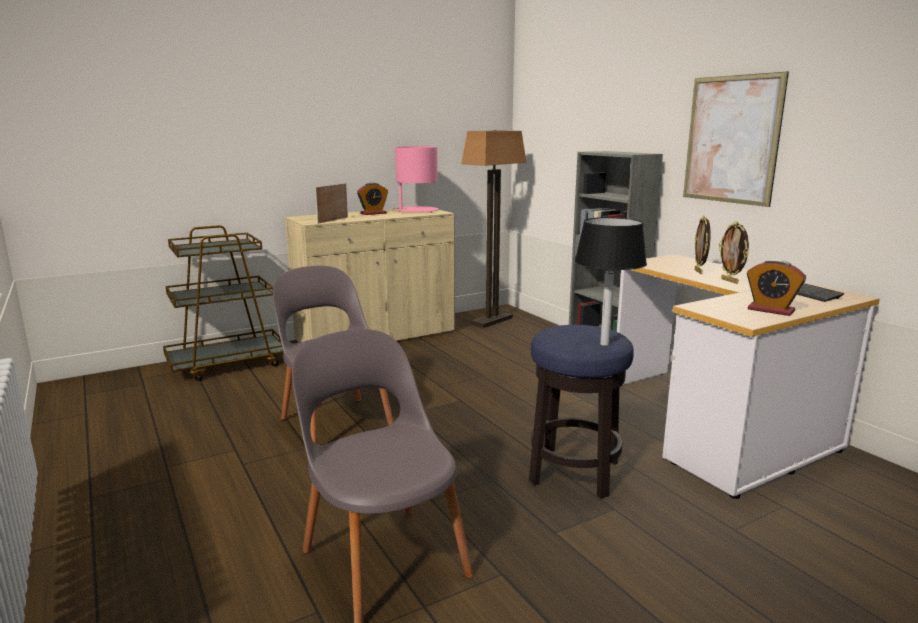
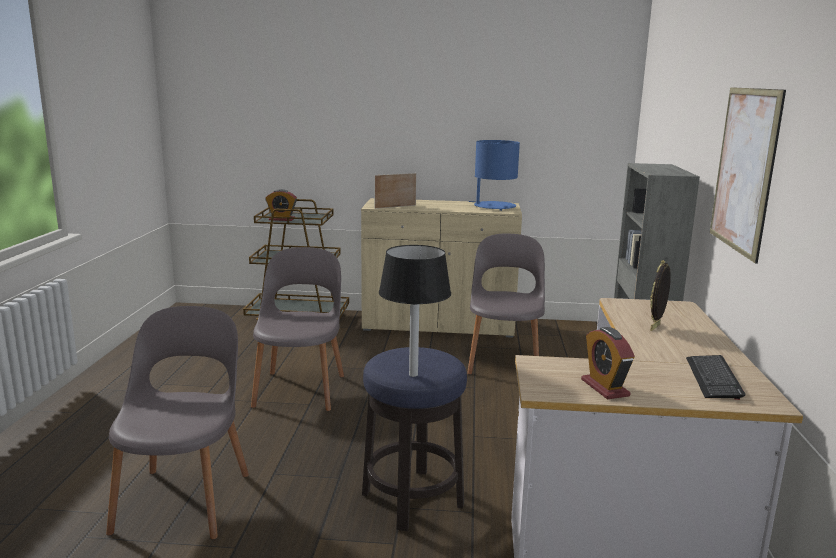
camera: 35 degrees right, 0 degrees up
alarm clock [357,183,388,215] -> alarm clock moved to [265,189,297,221]
pink table lamp [392,146,438,213] -> blue table lamp [469,140,520,211]
floor lamp [461,130,526,328] -> none
picture frame [719,221,749,284] -> none
none -> grey chair [467,233,545,375]

